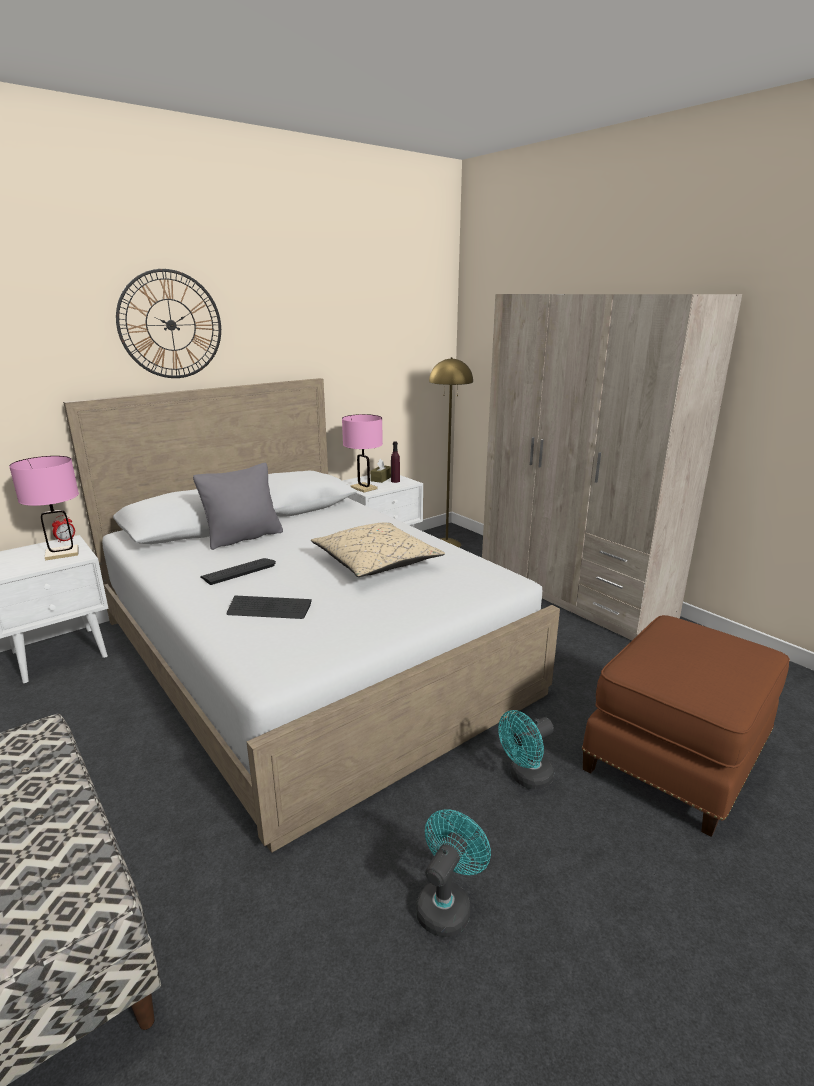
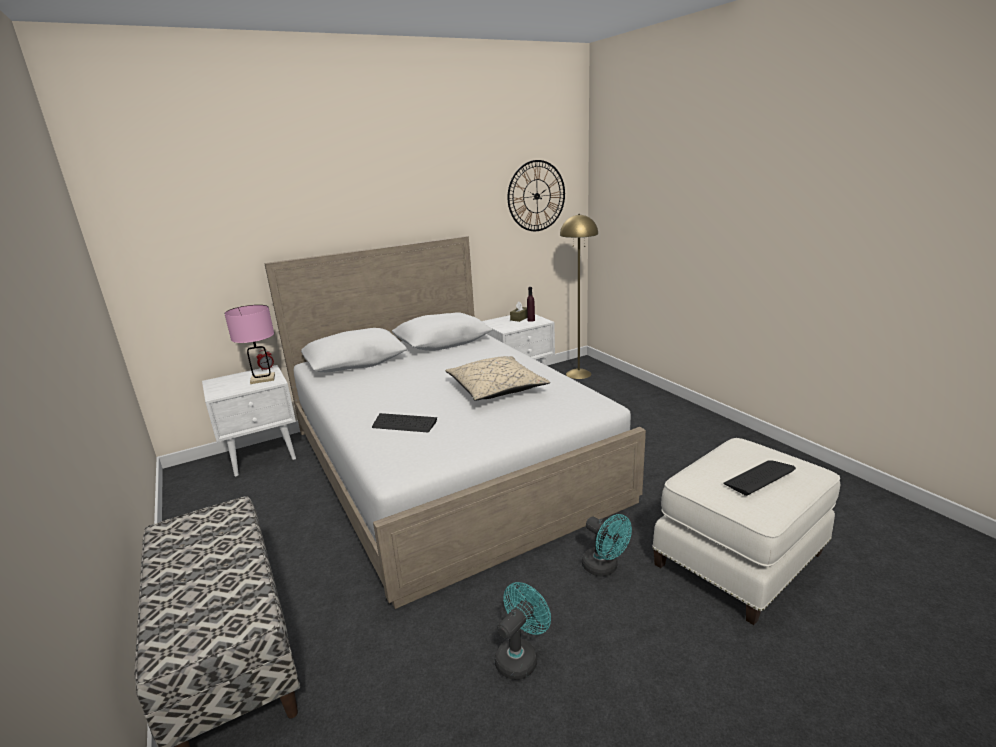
camera: 10 degrees right, 0 degrees up
wall clock [116,269,221,378] -> wall clock moved to [508,160,565,231]
grey pillow [193,463,283,550] -> none
keyboard [200,558,276,585] -> keyboard moved to [723,460,796,496]
pink table lamp [342,414,383,493] -> none
beige wardrobe [482,294,742,640] -> none
turquoise fan [498,710,554,789] -> turquoise fan turned 105 degrees counterclockwise [582,514,632,577]
brown ottoman [582,615,790,837] -> white ottoman [652,438,840,625]

